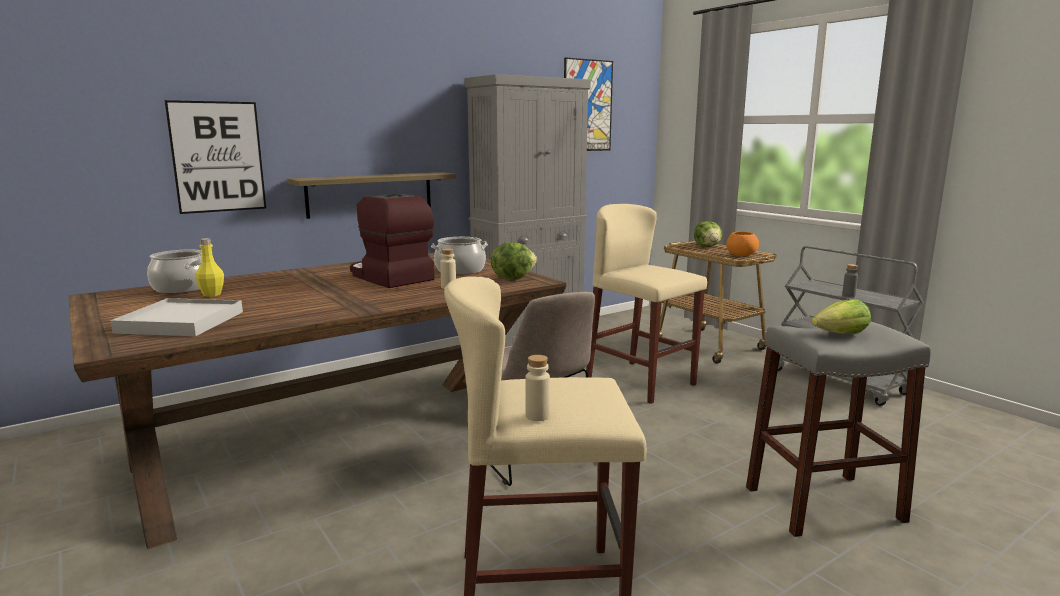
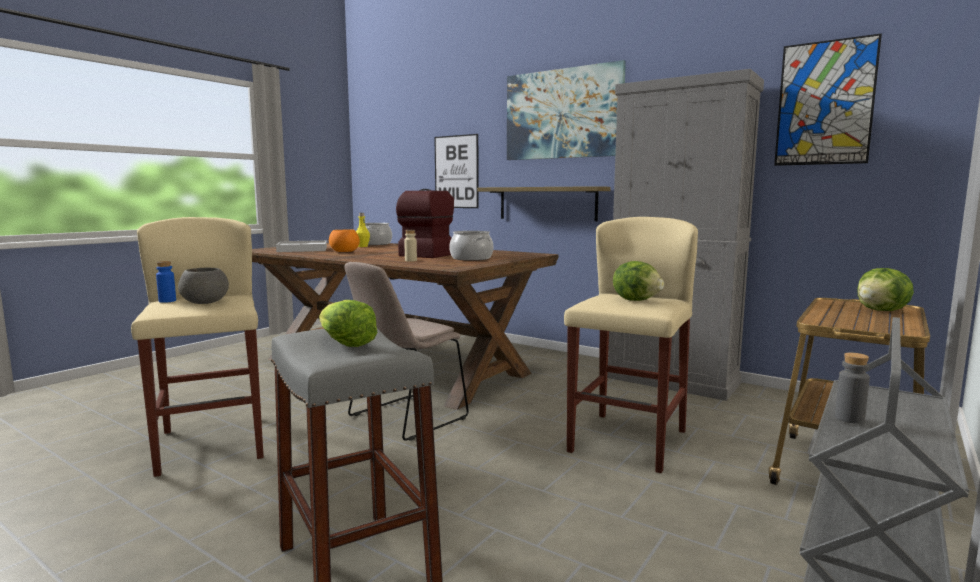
camera: 70 degrees right, 5 degrees down
lettuce [491,242,537,279] -> lettuce moved to [613,261,664,301]
beige bottle [525,355,550,421] -> blue bottle [156,261,176,303]
orange bowl [726,232,759,256] -> orange bowl moved to [329,229,360,252]
none -> grey bowl [178,268,229,304]
none -> picture [507,60,626,160]

